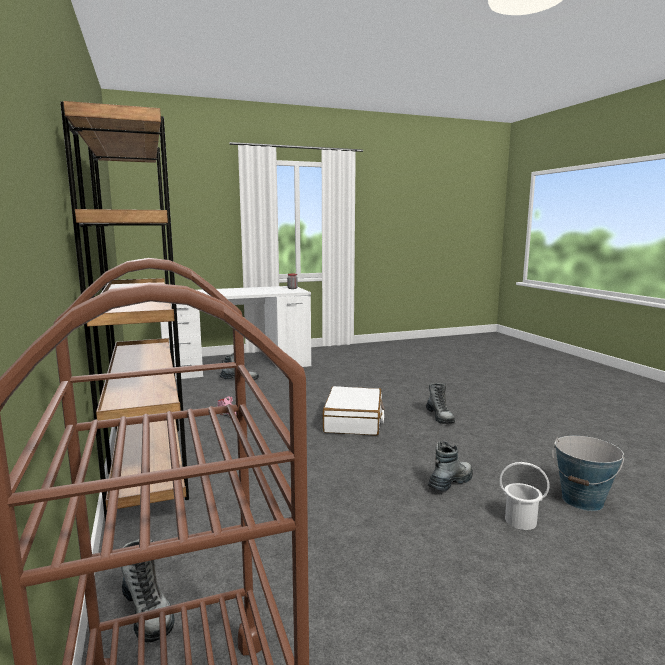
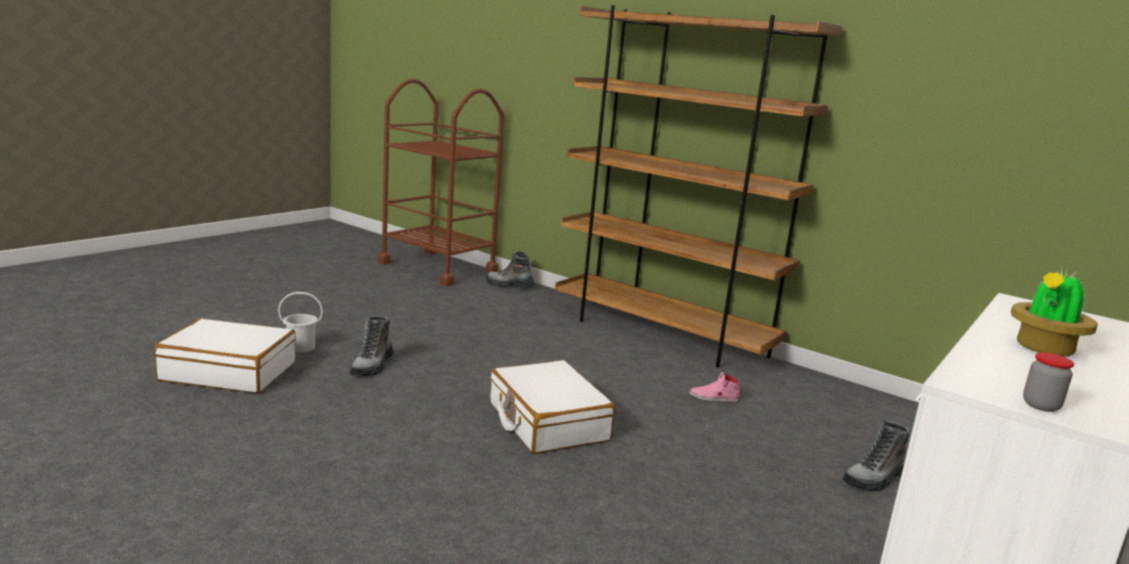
camera: 145 degrees right, 5 degrees up
boot [426,383,455,424] -> none
bucket [552,436,624,511] -> white suitcase [154,318,296,393]
none -> potted plant [1011,268,1098,357]

